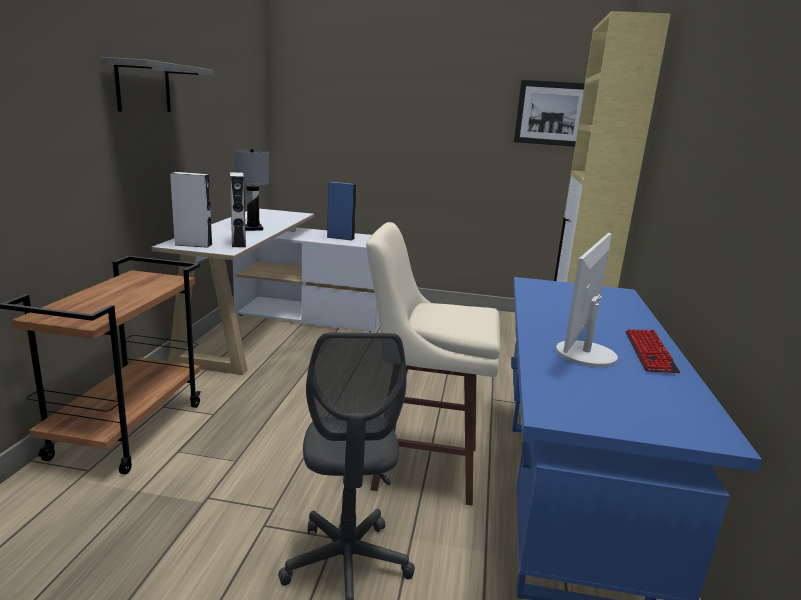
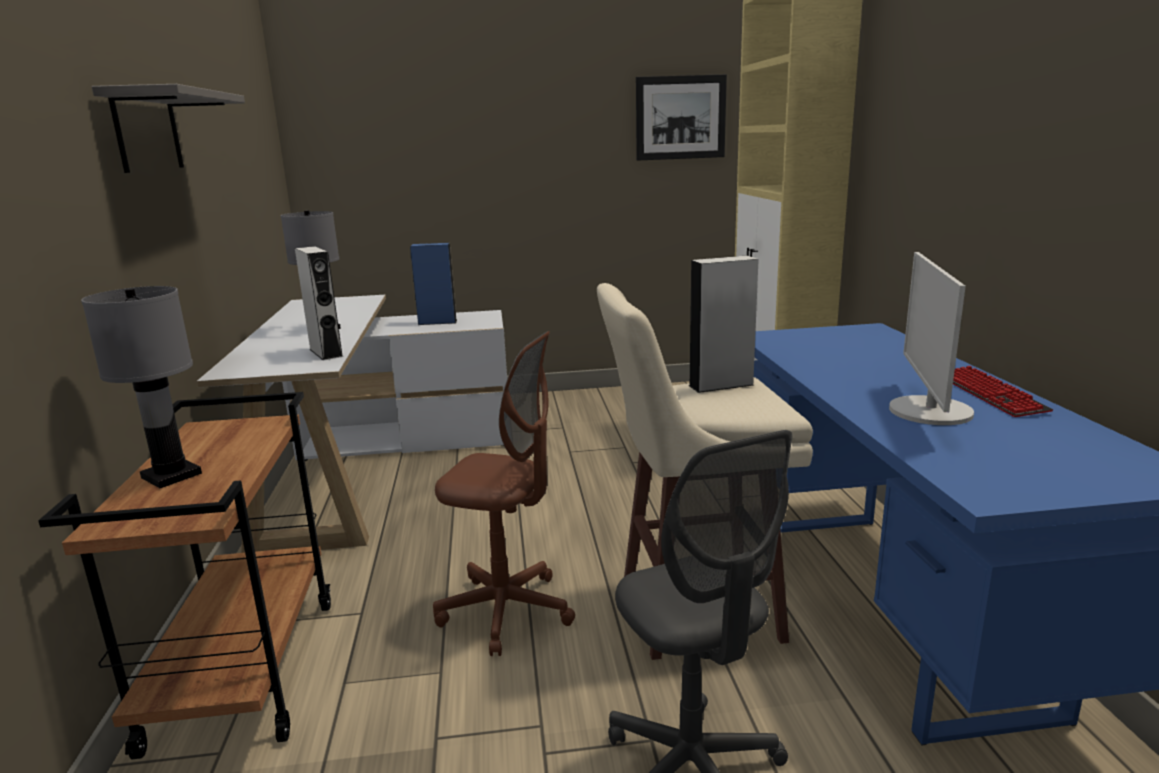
camera: 15 degrees left, 0 degrees up
grey speaker [170,172,213,248] -> grey speaker moved to [688,256,759,393]
none -> grey table lamp [81,286,202,488]
none -> brown office chair [433,331,575,656]

